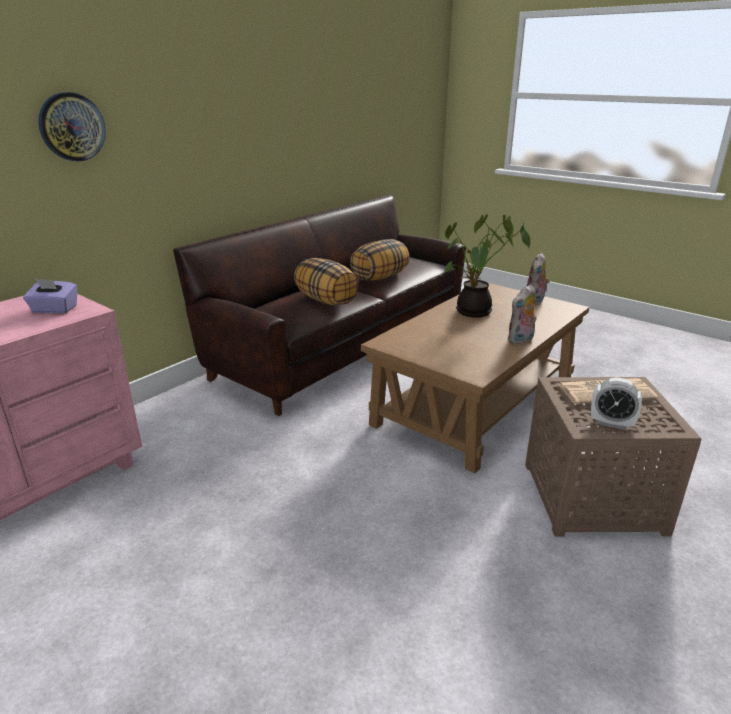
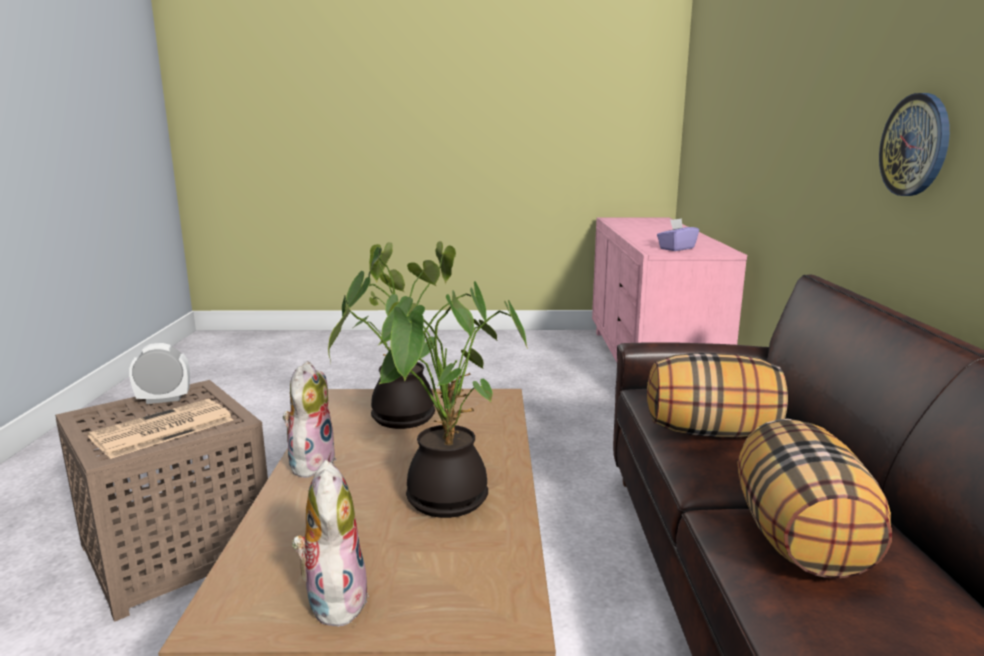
camera: 140 degrees right, 10 degrees down
wall clock [38,92,106,161] -> wall clock moved to [879,93,950,196]
none -> potted plant [346,241,487,429]

